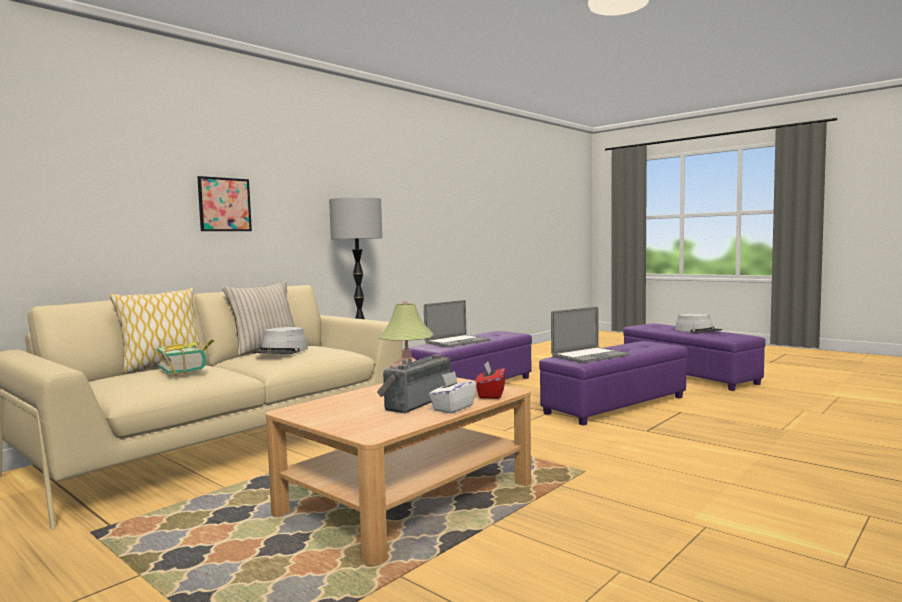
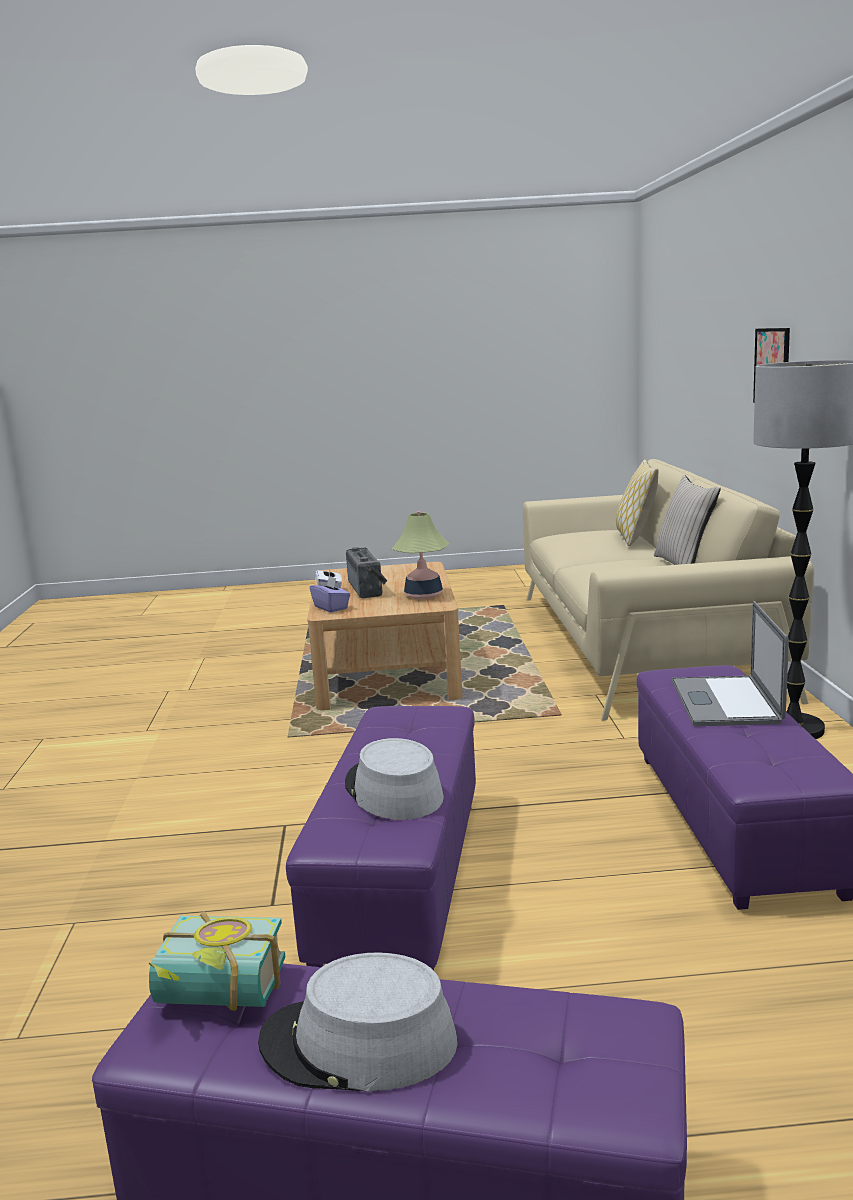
camera: 135 degrees right, 10 degrees up
book [157,340,215,375] -> book moved to [149,911,286,1011]
grey hat [254,327,308,354] -> grey hat moved to [345,738,444,820]
red tissue box [475,361,506,399] -> purple tissue box [310,576,350,612]
laptop [551,307,630,363] -> none

